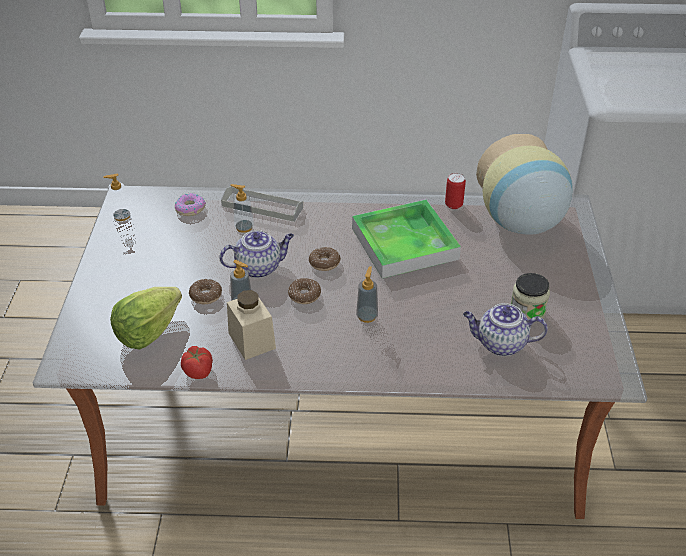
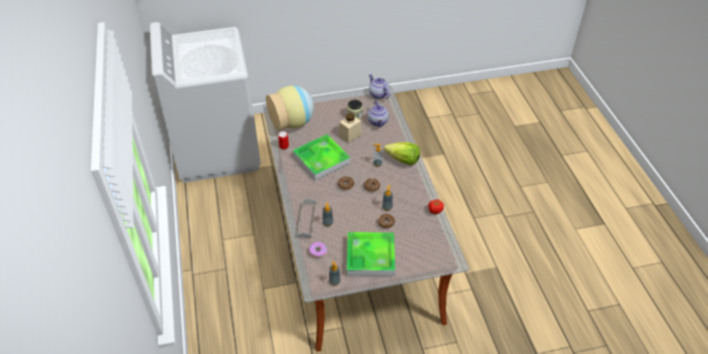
camera: 105 degrees left, 5 degrees up
lettuce [110,287,182,349] -> lettuce moved to [384,142,420,165]
teapot [220,230,294,278] -> teapot moved to [369,74,390,99]
beige jar [227,290,276,360] -> beige jar moved to [339,113,362,143]
none -> tray [347,232,395,276]

